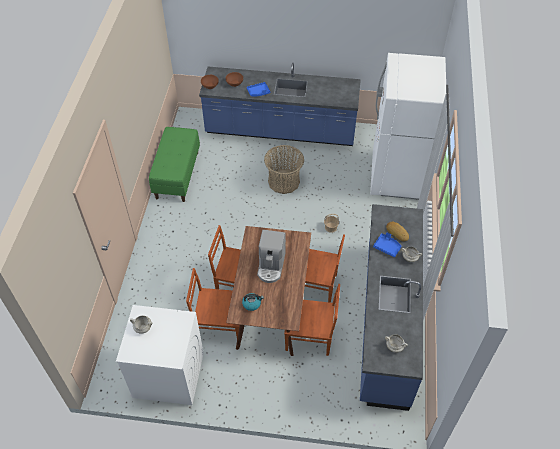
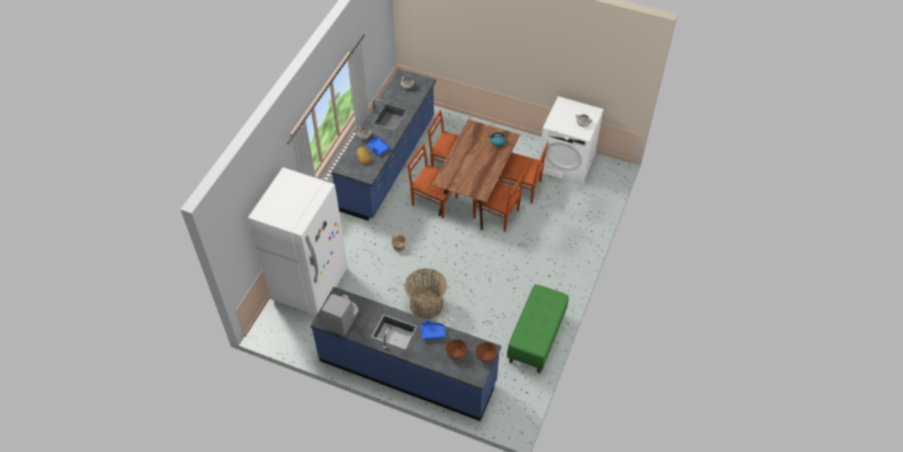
camera: 165 degrees left, 0 degrees up
coffee machine [257,230,286,283] -> coffee machine moved to [321,294,359,336]

